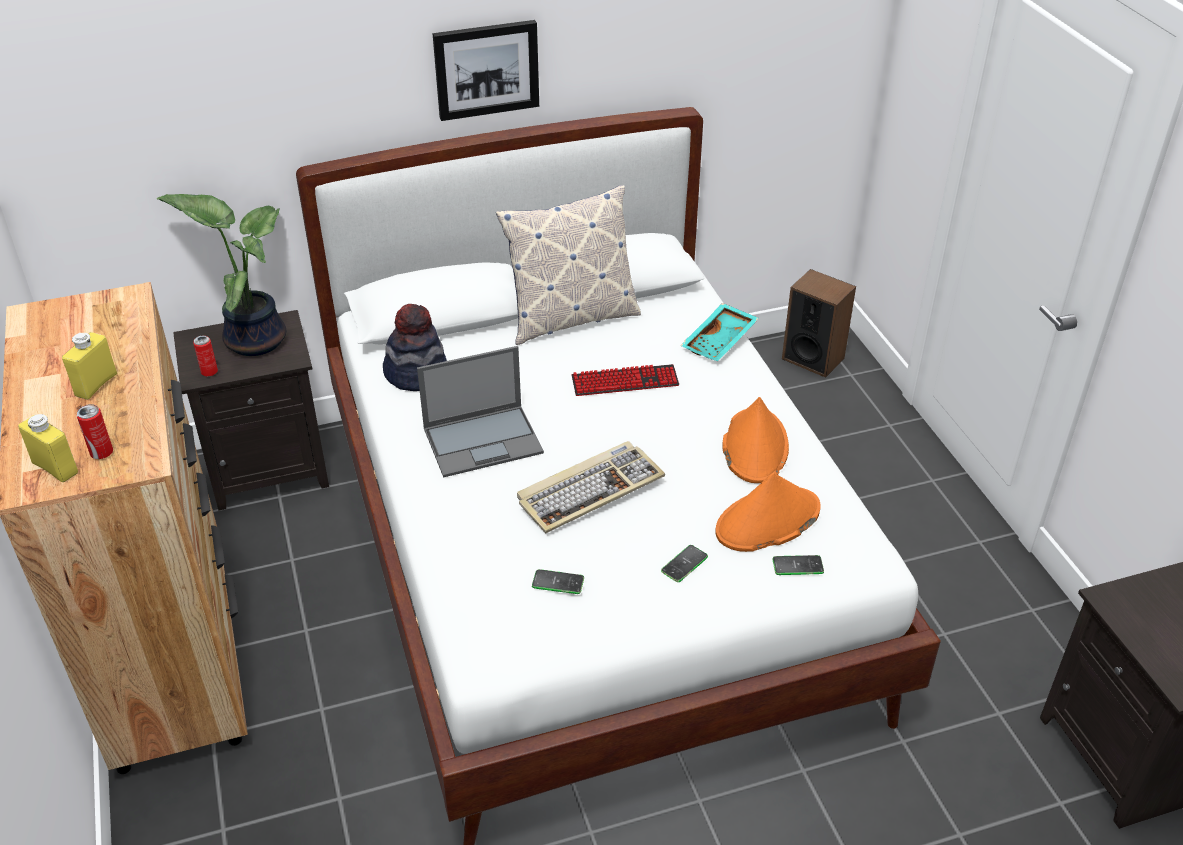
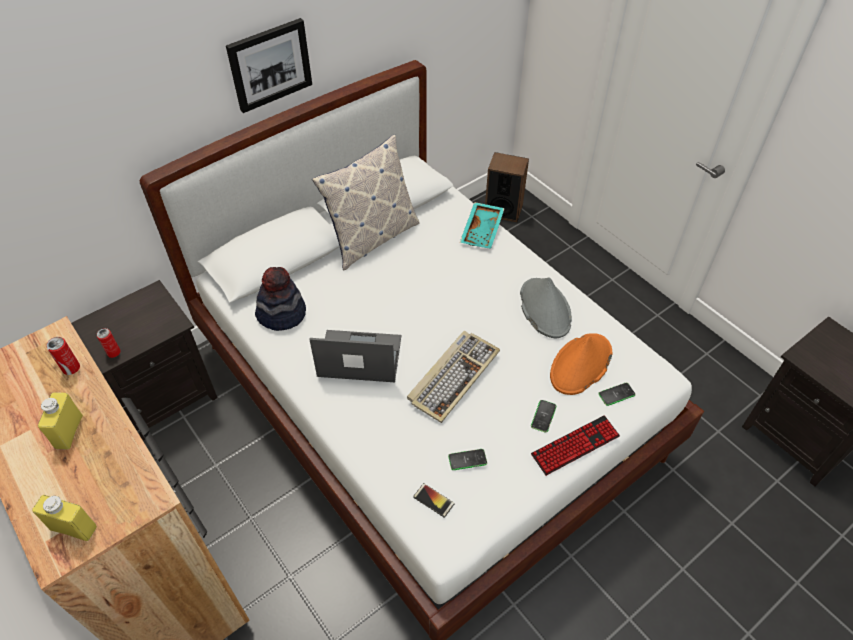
camera: 20 degrees left, 10 degrees up
can [76,404,113,459] -> can moved to [47,337,80,375]
potted plant [157,194,286,356] -> none
laptop [417,346,544,478] -> laptop turned 135 degrees counterclockwise [309,330,401,382]
keyboard [571,364,679,396] -> keyboard moved to [531,415,620,476]
orange hat [722,397,789,483] -> grey hat [520,277,572,338]
none -> phone [413,483,455,518]

